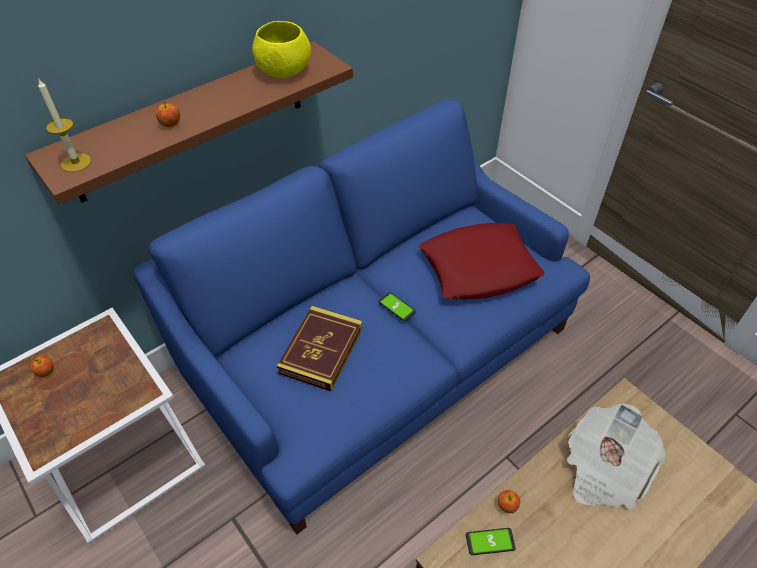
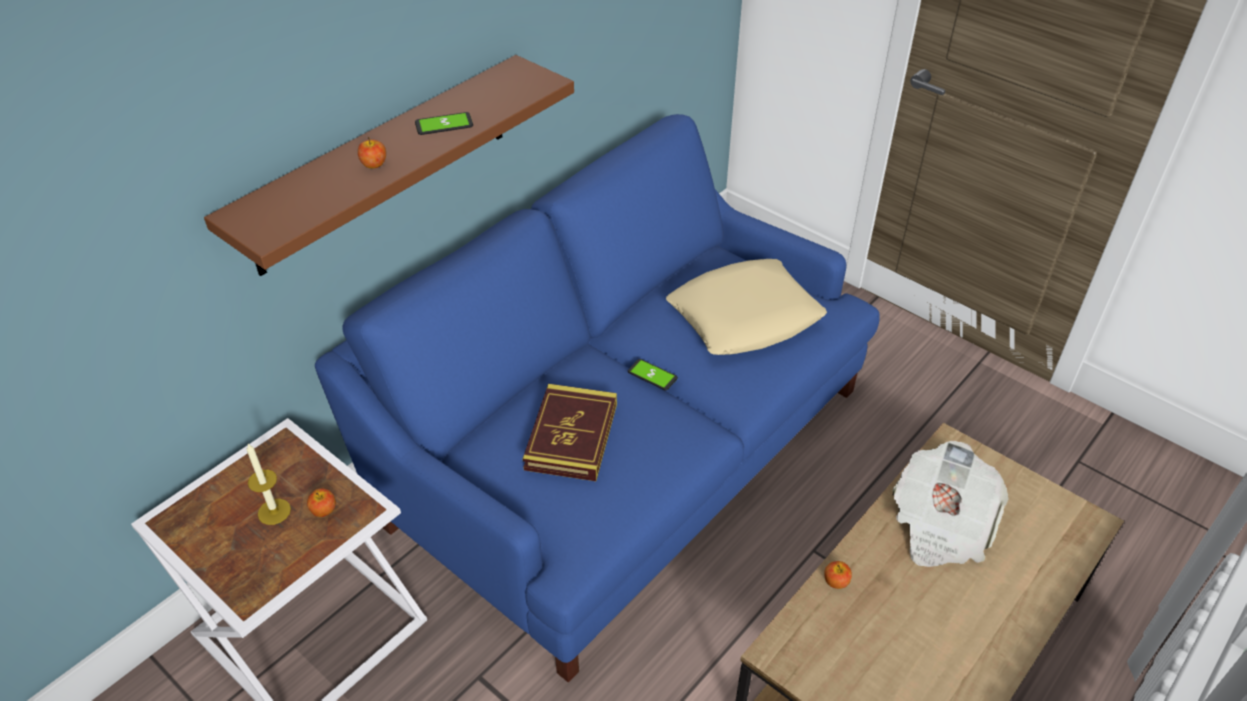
camera: 10 degrees left, 5 degrees down
apple [30,356,54,377] -> apple moved to [307,489,336,517]
candle [38,78,91,172] -> candle moved to [246,444,291,525]
yellow bowl [252,21,311,78] -> none
red pillow [419,223,544,300] -> beige pillow [666,259,827,355]
phone [466,528,516,555] -> phone moved to [415,112,473,135]

